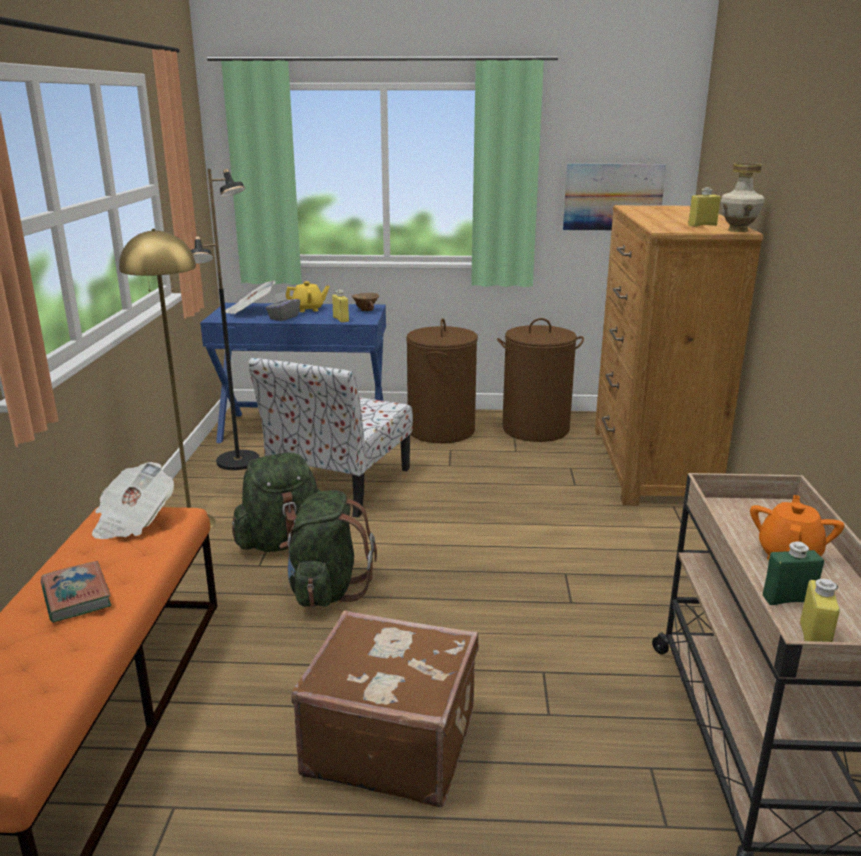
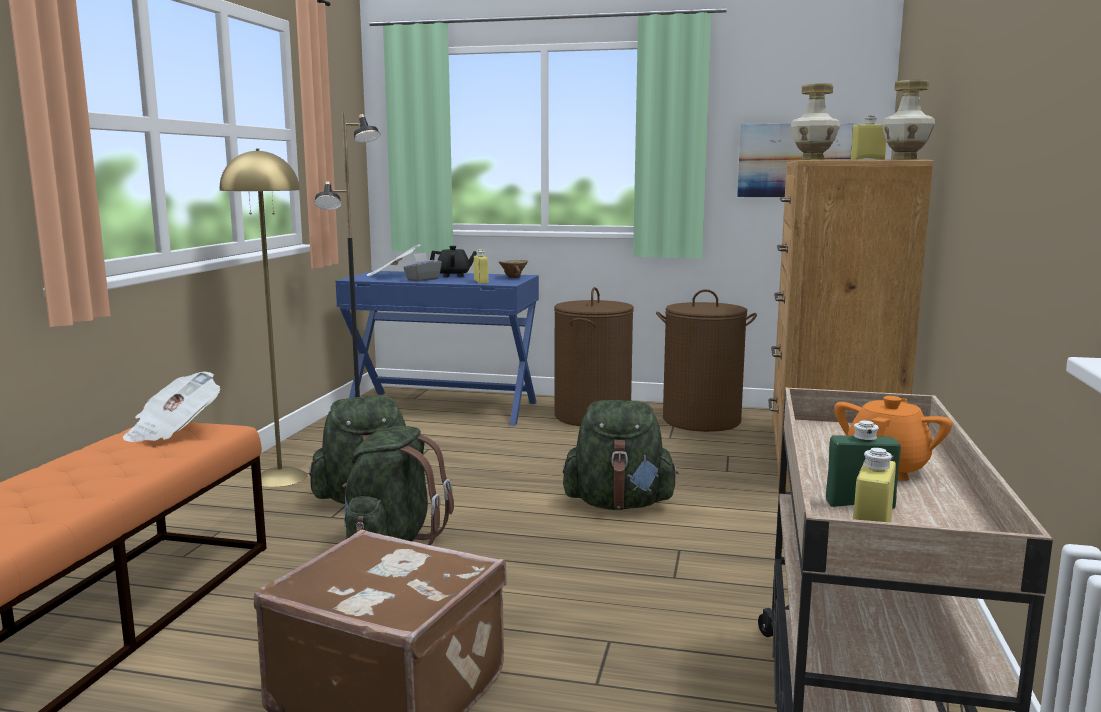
camera: 10 degrees right, 10 degrees down
book [41,561,111,623] -> none
chair [248,357,413,518] -> none
yellow teapot [286,281,330,312] -> black teapot [430,246,477,277]
none -> green backpack [563,400,679,510]
none -> vase [790,83,840,160]

